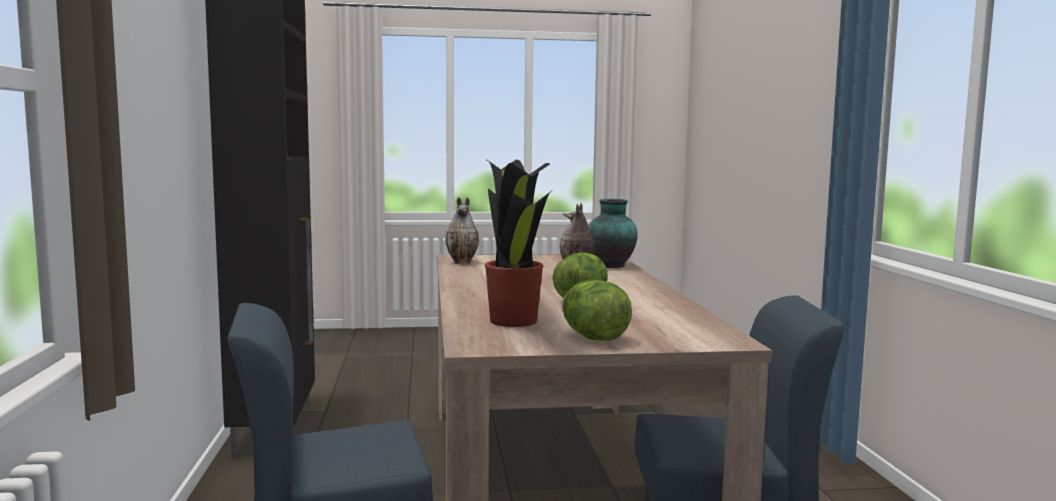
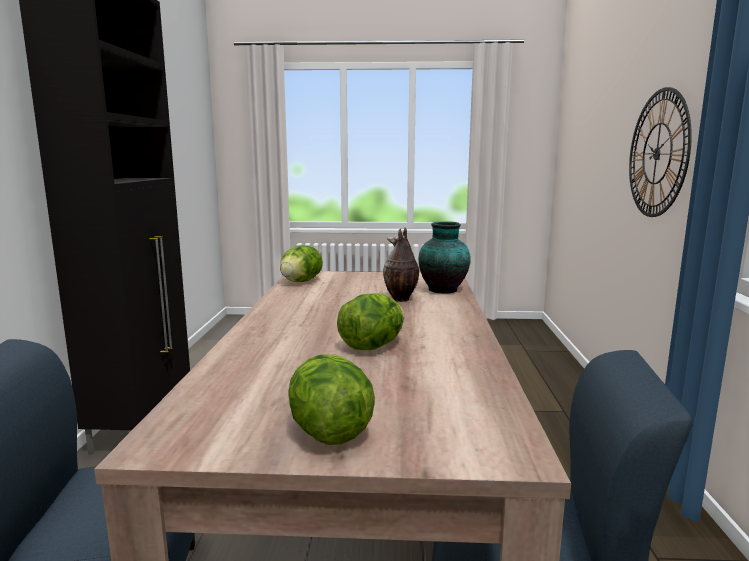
camera: 10 degrees right, 5 degrees up
vase [445,197,479,264] -> lettuce [280,245,323,282]
potted plant [485,159,553,327] -> none
none -> wall clock [629,87,692,217]

